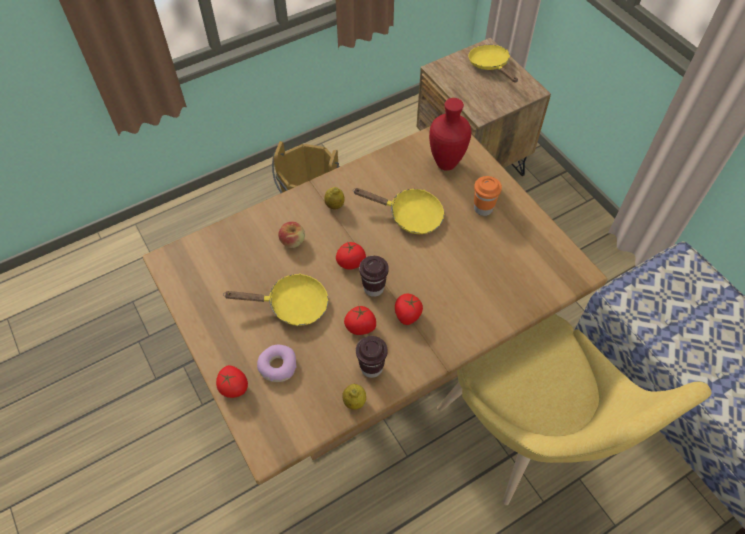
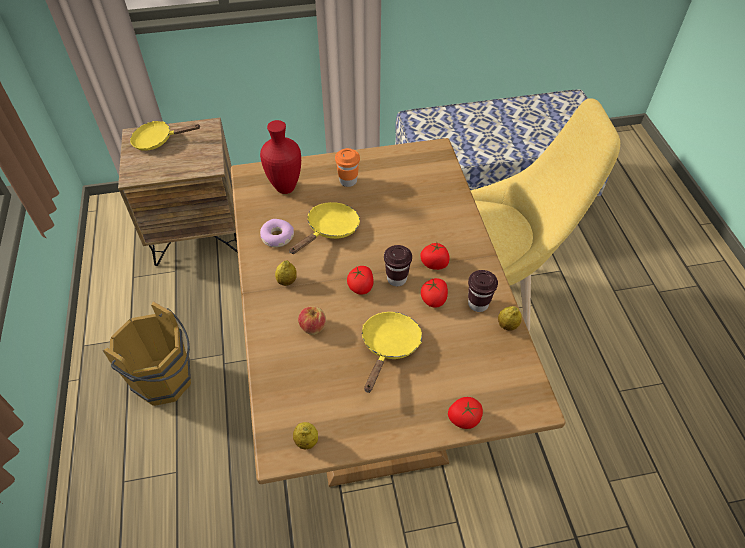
camera: 70 degrees left, 5 degrees down
donut [257,345,296,382] -> donut moved to [260,219,294,247]
none -> lemon [293,422,318,449]

